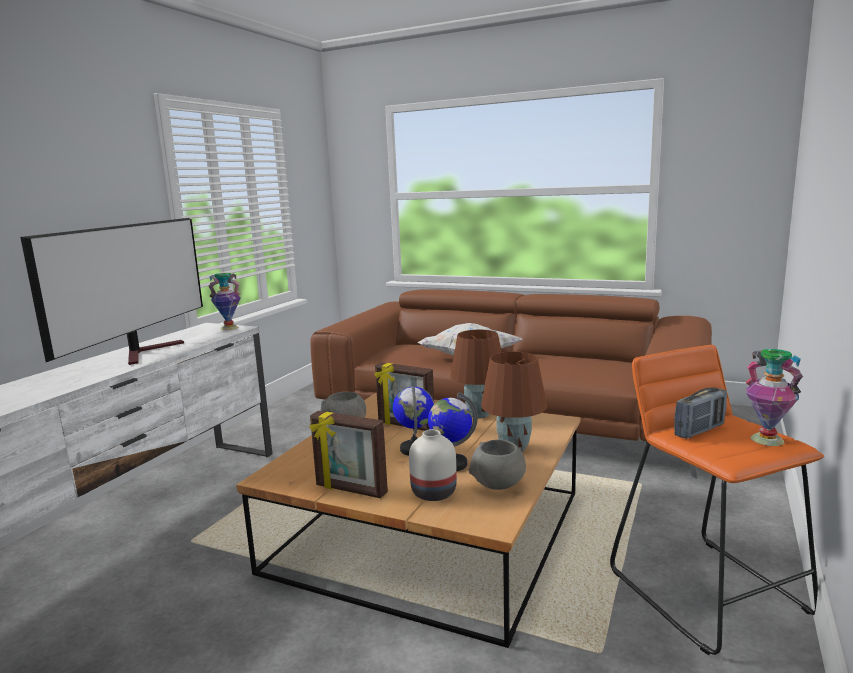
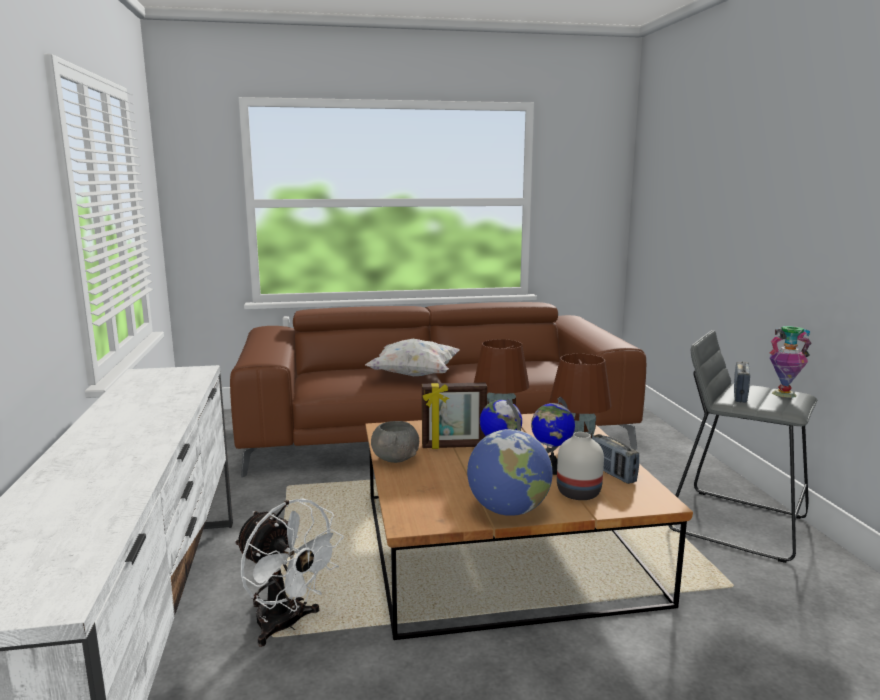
camera: 35 degrees left, 0 degrees up
television [20,218,203,365] -> none
vase [208,273,241,330] -> none
picture frame [309,411,388,498] -> globe [467,429,553,516]
grey bowl [468,439,526,490] -> radio [592,434,639,484]
orange stool [610,345,824,655] -> grey stool [668,330,817,563]
none -> white fan [235,499,344,647]

